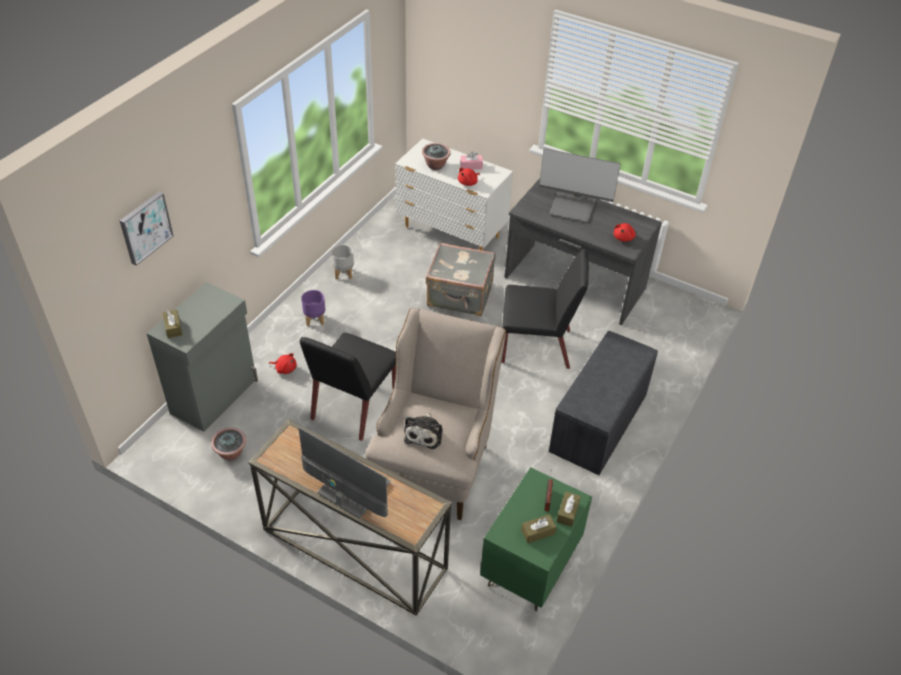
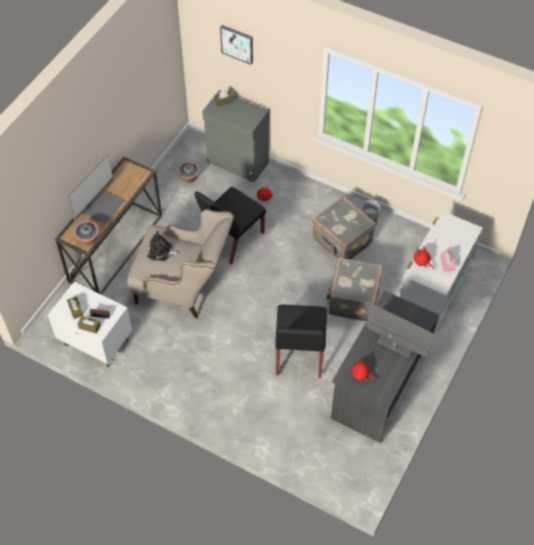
camera: 90 degrees right, 10 degrees up
black chair [300,333,396,441] -> black chair turned 75 degrees counterclockwise [194,187,266,264]
purple planter [301,290,325,326] -> none
potted plant [422,143,451,170] -> potted plant moved to [74,221,99,245]
green nightstand [480,467,592,611] -> white nightstand [48,282,132,367]
monitor [539,148,621,222] -> monitor turned 105 degrees clockwise [366,303,434,358]
grey bench [549,331,658,475] -> none
none -> grey suitcase [312,197,376,260]

